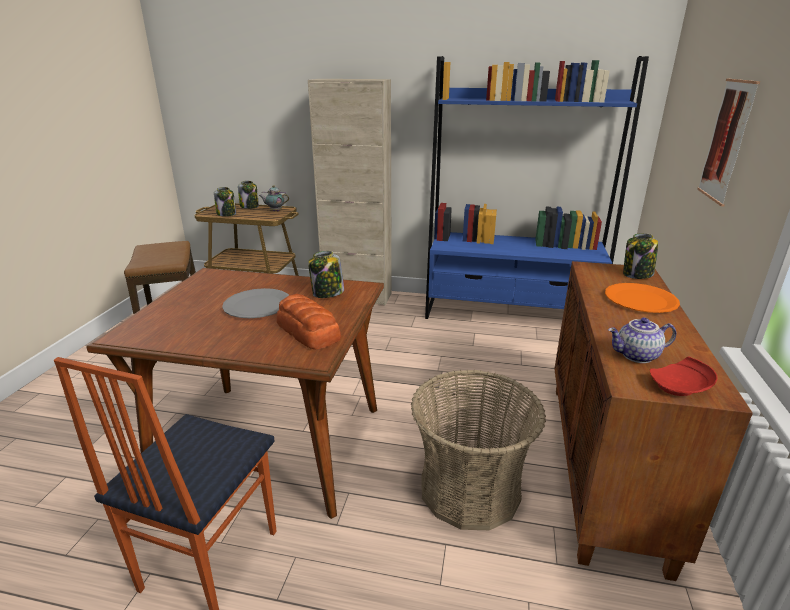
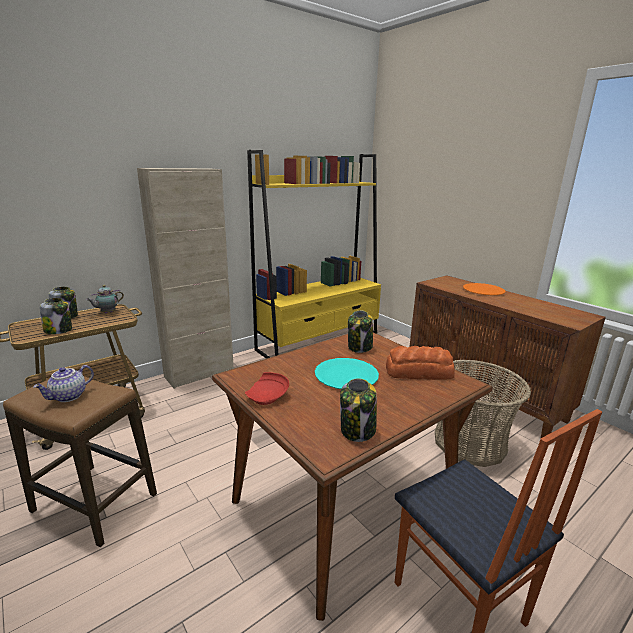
camera: 50 degrees left, 5 degrees down
grey plate [222,288,289,318] -> turquoise plate [315,358,379,389]
blue bookcase [425,56,649,319] -> yellow bookcase [247,150,381,359]
teapot [608,317,676,363] -> teapot moved to [33,365,94,402]
jar [623,233,658,279] -> jar moved to [340,378,377,442]
red plate [650,357,718,396] -> red plate moved to [245,372,289,405]
picture [697,79,760,207] -> none

